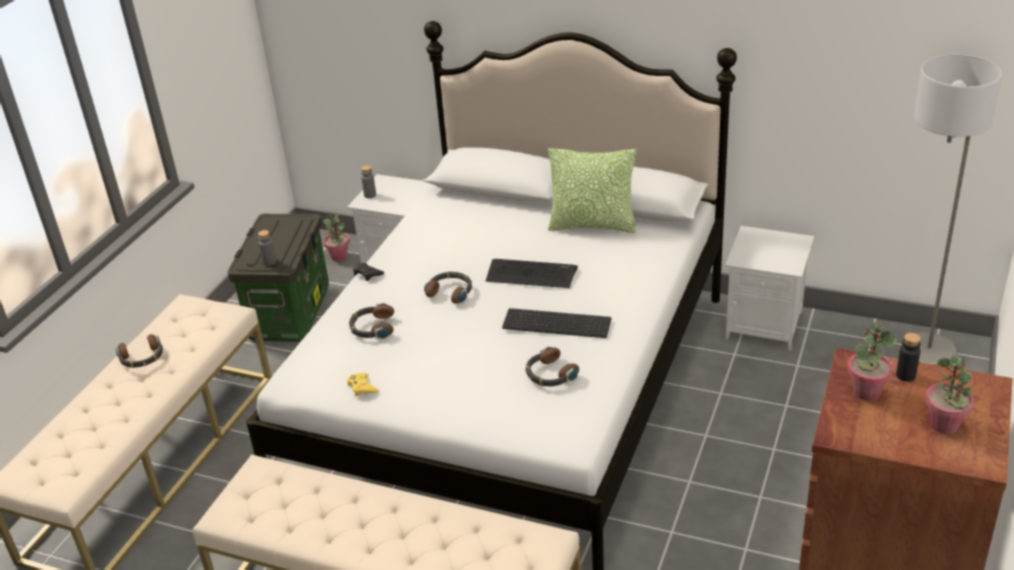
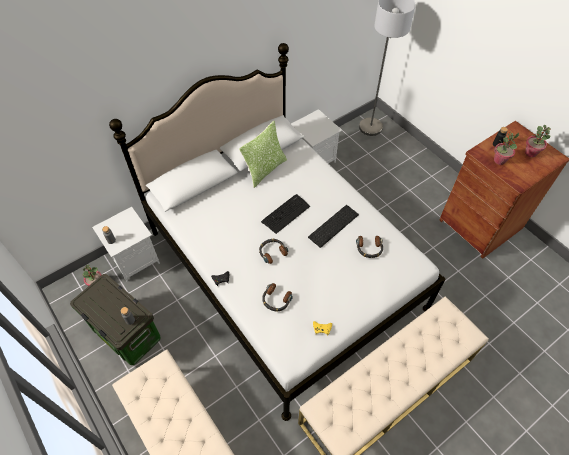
camera: 60 degrees left, 20 degrees up
headphones [116,334,163,368] -> none

